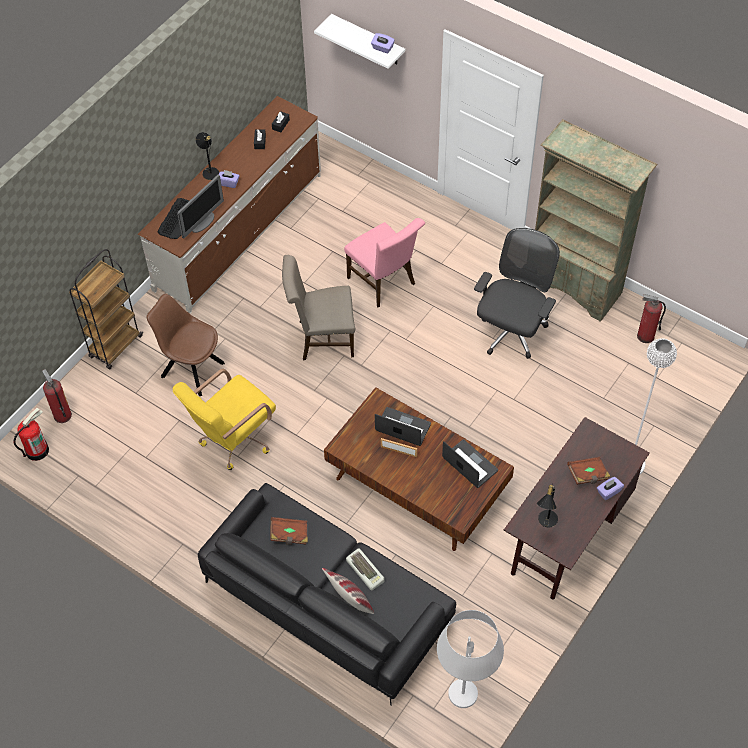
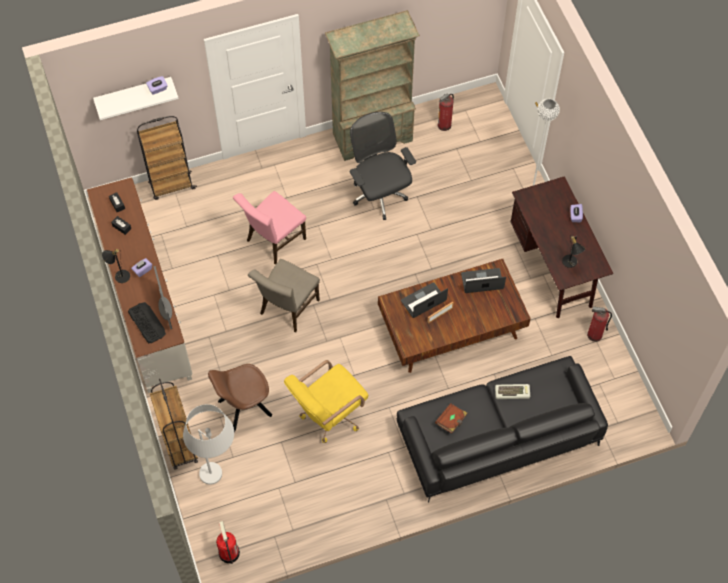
camera: 55 degrees left, 5 degrees up
fire extinguisher [42,369,72,423] -> fire extinguisher moved to [587,307,612,342]
yellow office chair [173,369,276,470] -> yellow office chair turned 60 degrees clockwise [284,360,368,443]
pillow [322,568,374,614] -> none
pink chair [344,218,425,307] -> pink chair turned 135 degrees clockwise [233,191,306,264]
white floor lamp [437,610,504,708] -> white floor lamp moved to [183,404,234,485]
brown book [567,457,610,485] -> none
none -> brown cart [137,116,197,200]

